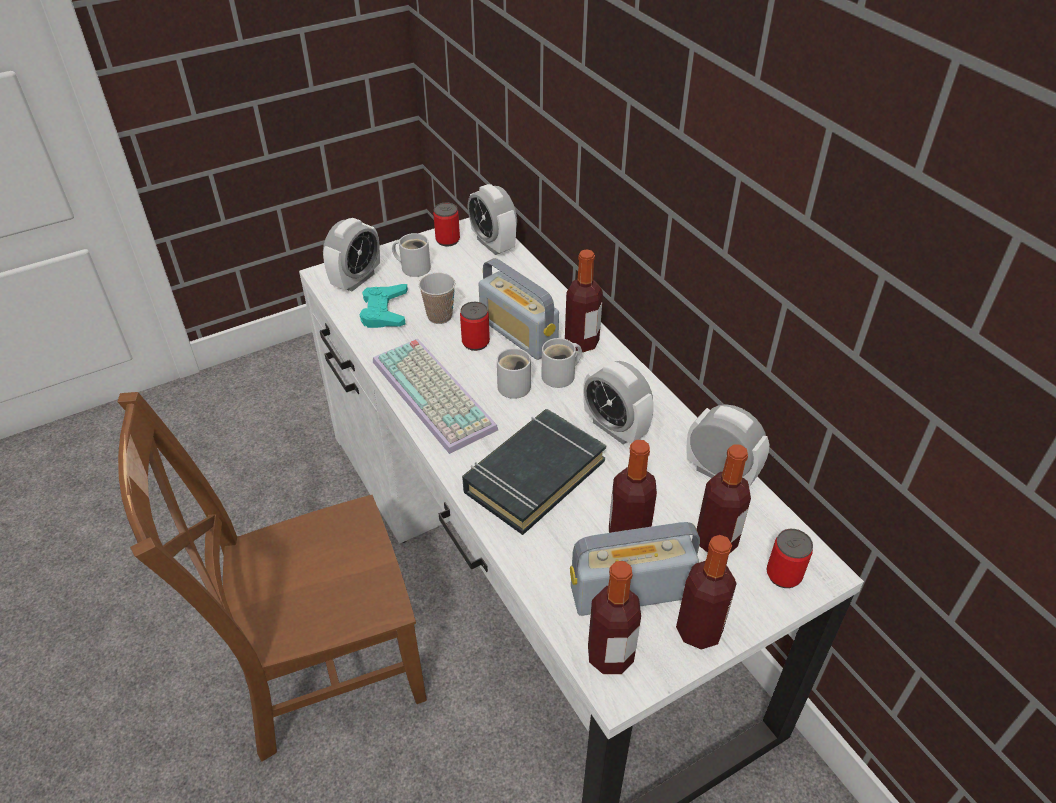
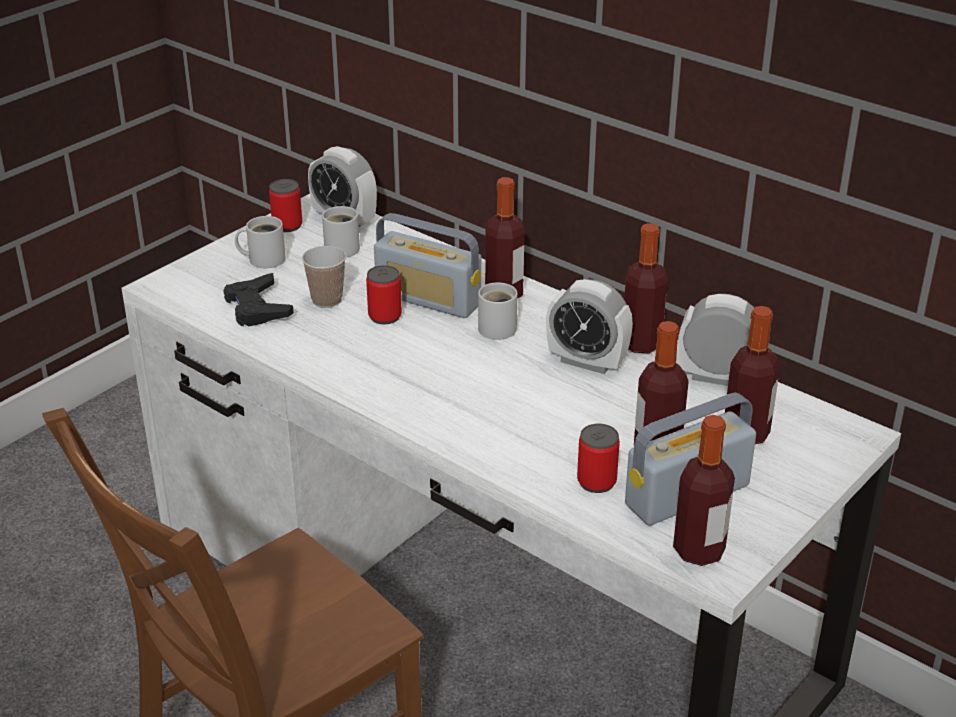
camera: 20 degrees left, 10 degrees down
alarm clock [323,218,380,292] -> none
turquoise game controller [360,284,408,328] -> black game controller [223,273,294,327]
keyboard [373,339,498,454] -> none
black book [462,409,606,535] -> none
white mug [497,348,531,399] -> white mug moved to [322,206,360,258]
bottle [676,535,737,650] -> bottle moved to [624,223,667,353]
can [766,529,813,588] -> can moved to [577,423,620,493]

